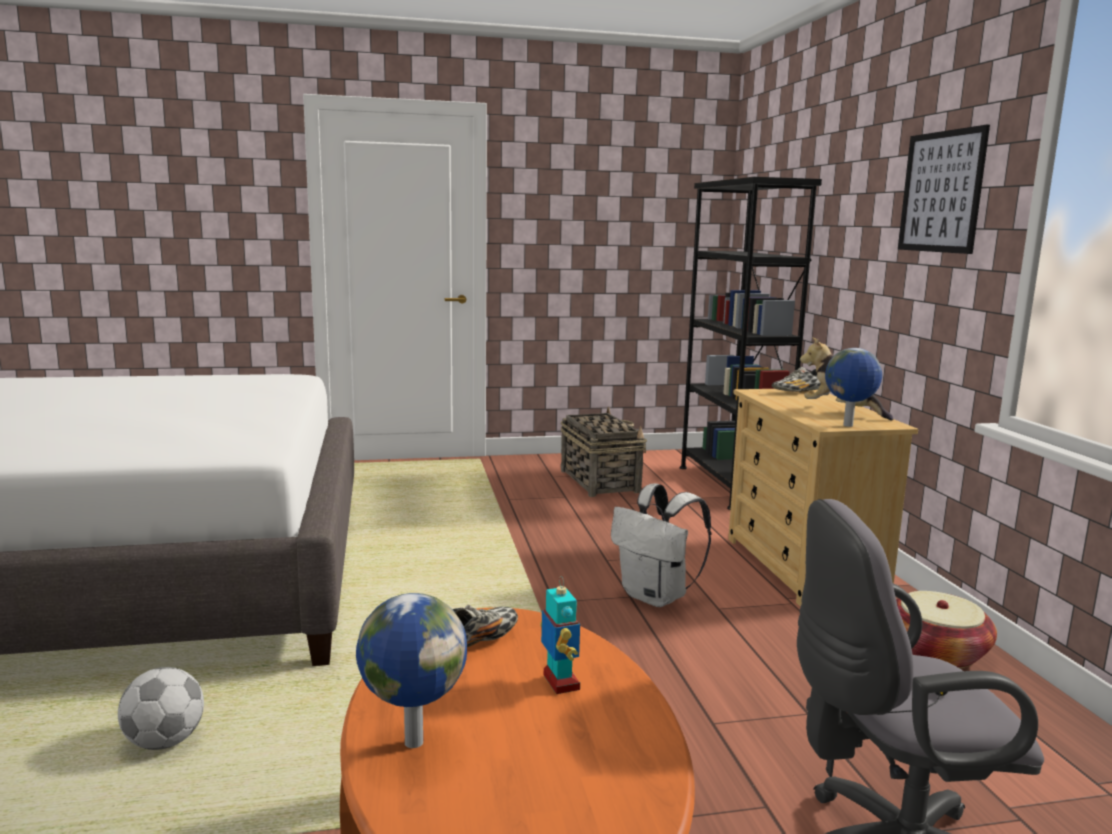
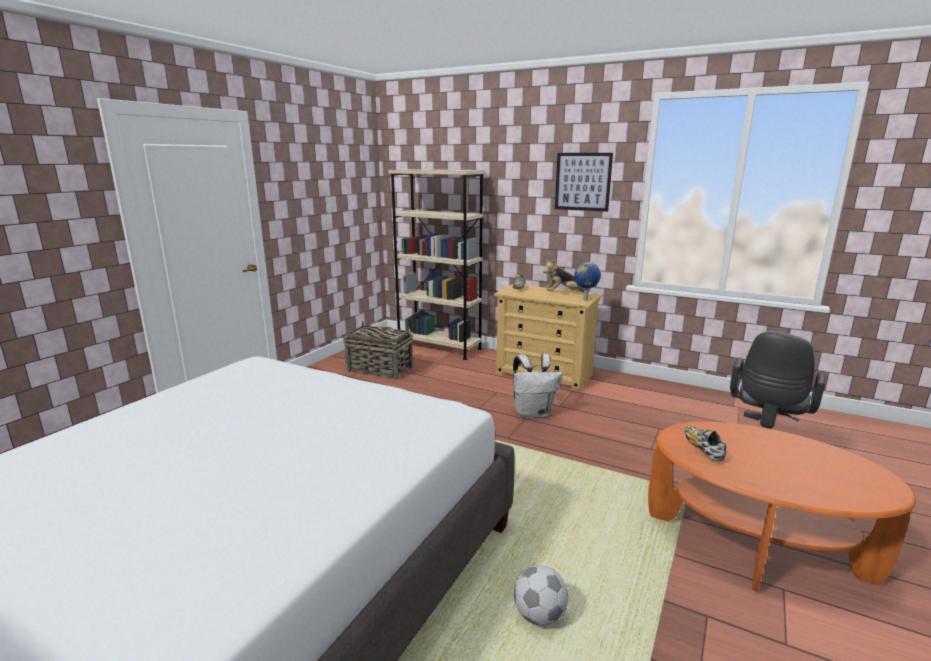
camera: 50 degrees left, 5 degrees up
globe [356,593,467,748] -> none
toy robot [540,576,580,694] -> none
black bookcase [680,177,822,510] -> beige bookcase [388,169,485,360]
basket [896,591,997,669] -> none

